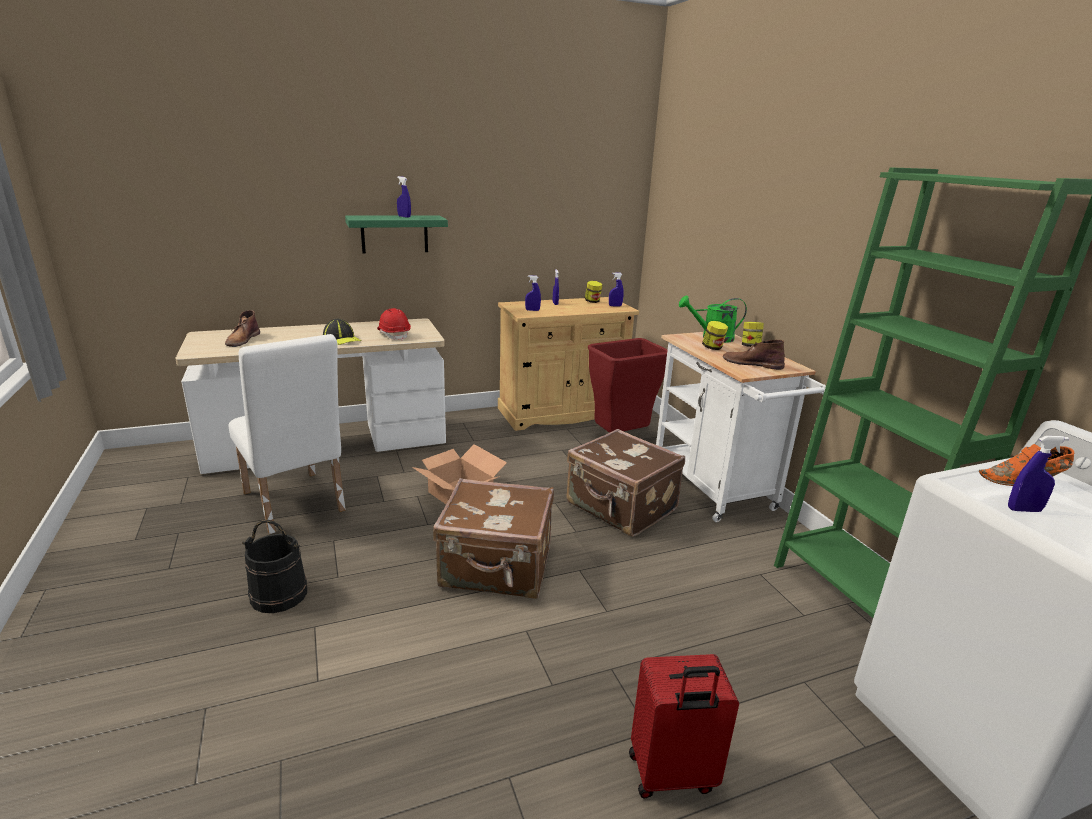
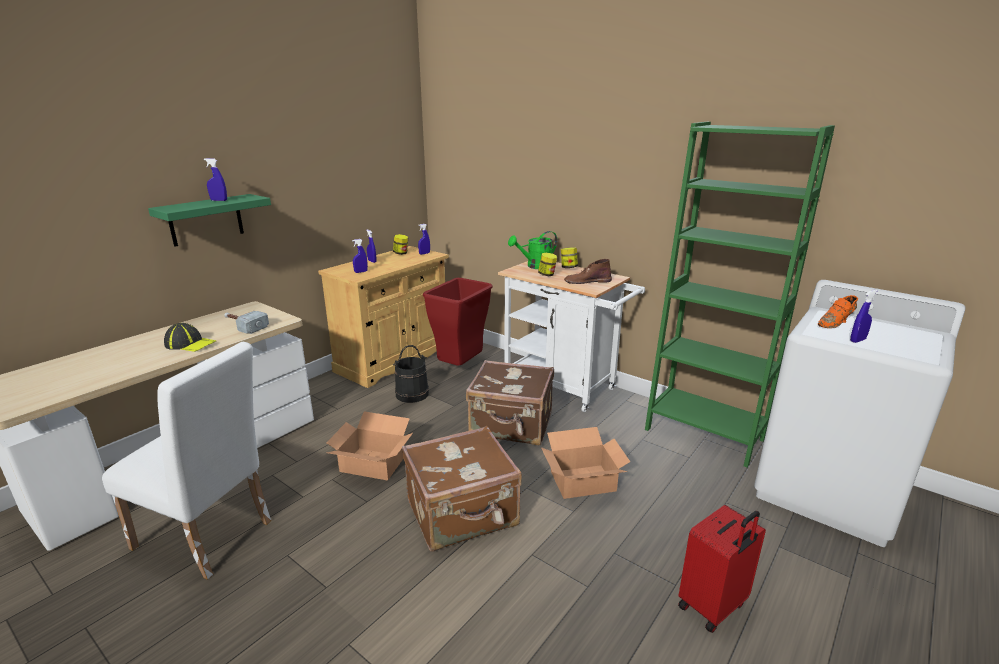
camera: 30 degrees left, 0 degrees up
brown boot [225,310,260,347] -> none
black bucket [242,520,307,613] -> black bucket moved to [393,345,429,403]
red hard hat [377,308,411,341] -> hammer [224,311,269,334]
none -> cardboard box [541,427,630,499]

